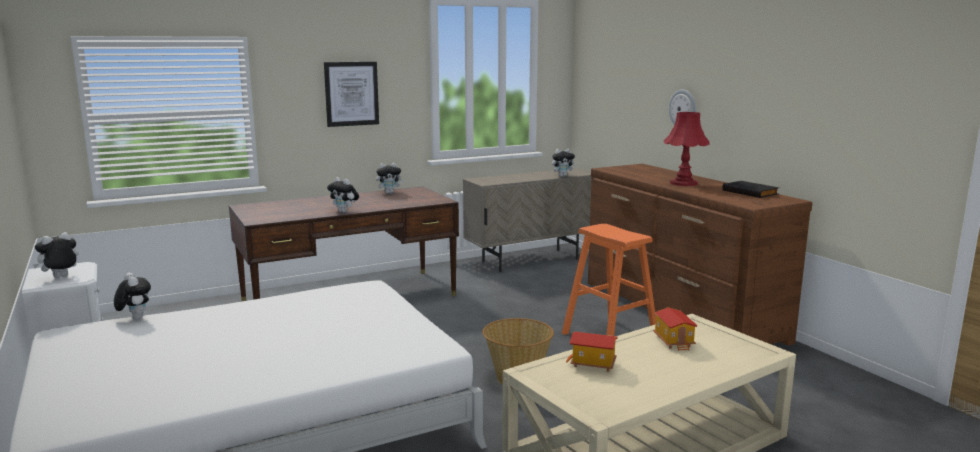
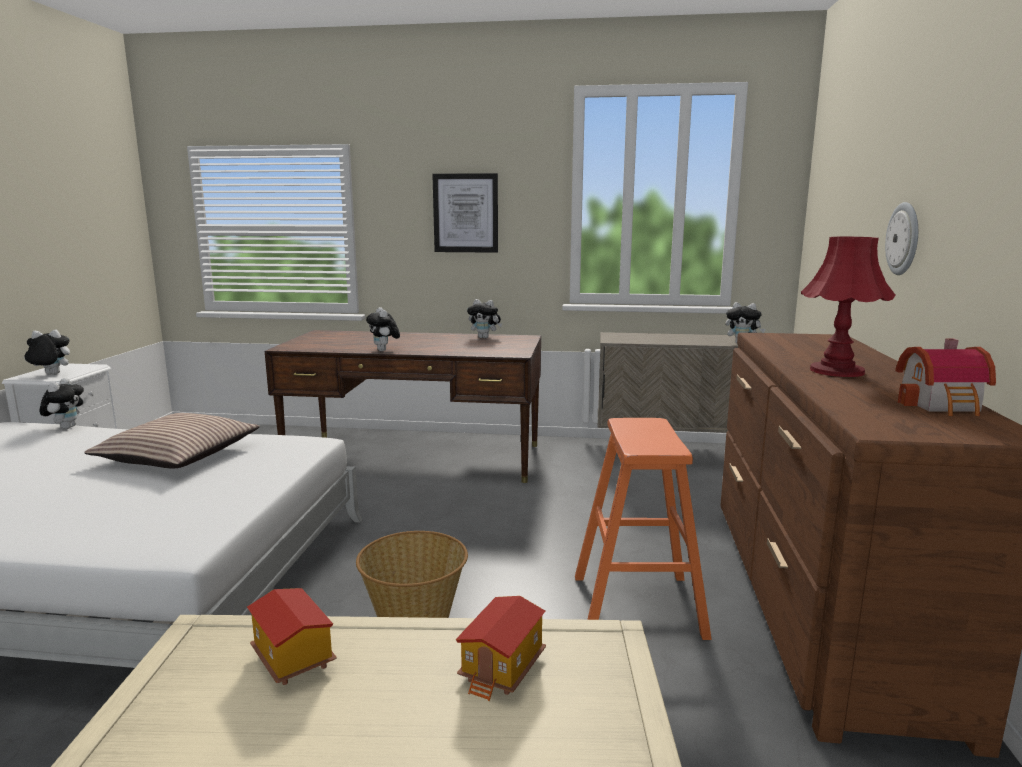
camera: 35 degrees right, 0 degrees up
black book [722,181,779,198] -> toy house [895,338,996,416]
none -> pillow [84,413,260,469]

